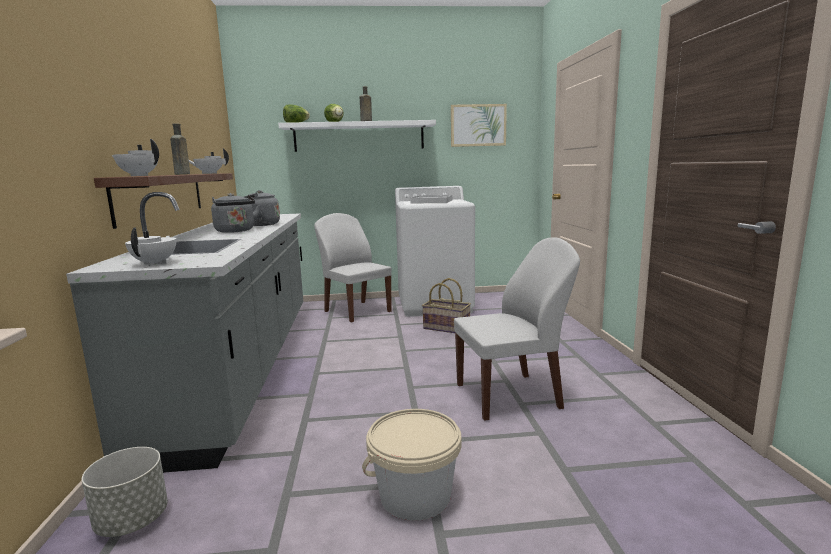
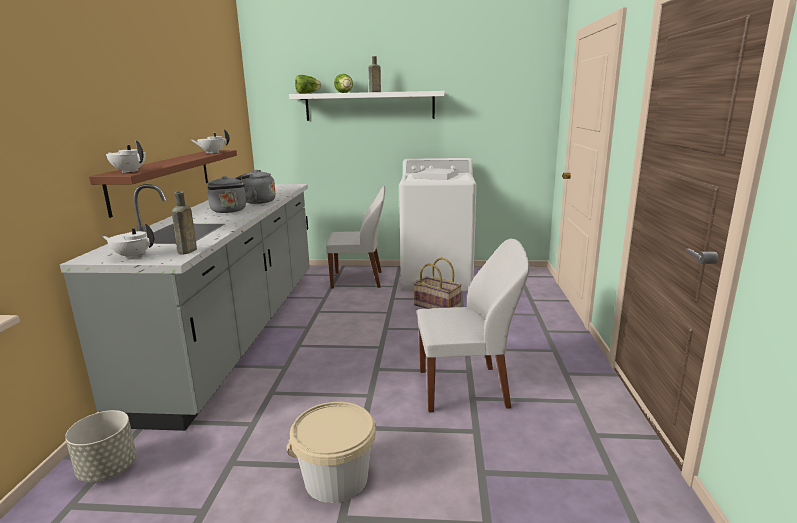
camera: 10 degrees right, 5 degrees up
white teapot [125,227,176,266] -> white teapot turned 90 degrees counterclockwise [102,224,154,260]
brown bottle [170,124,190,175] -> brown bottle moved to [172,191,197,254]
white chair [314,213,392,322] -> white chair turned 120 degrees clockwise [326,186,385,289]
picture [451,104,507,147] -> none

